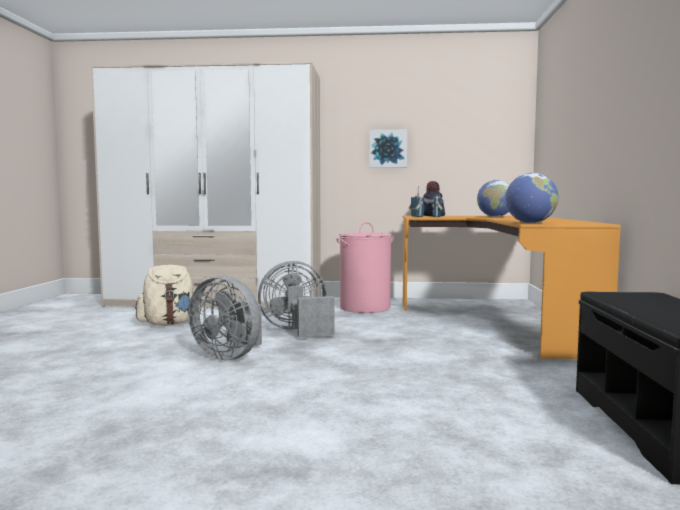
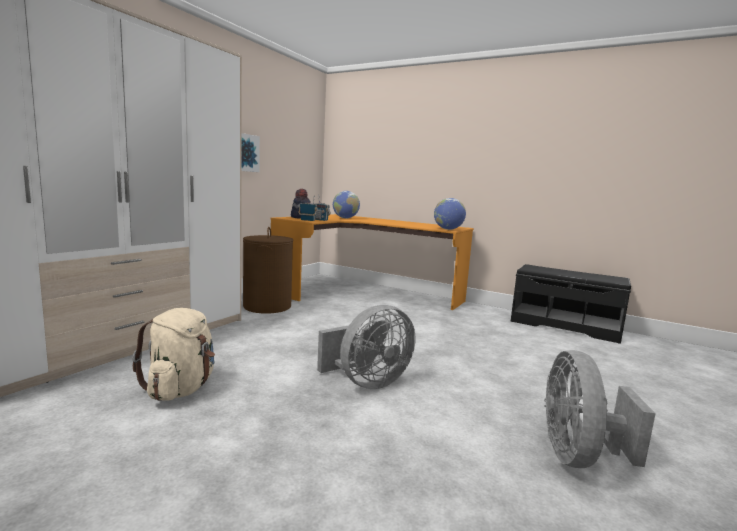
camera: 65 degrees left, 5 degrees up
grey fan [258,261,335,337] -> grey fan moved to [544,350,656,468]
pink laundry basket [336,222,394,313] -> brown laundry basket [243,227,293,314]

